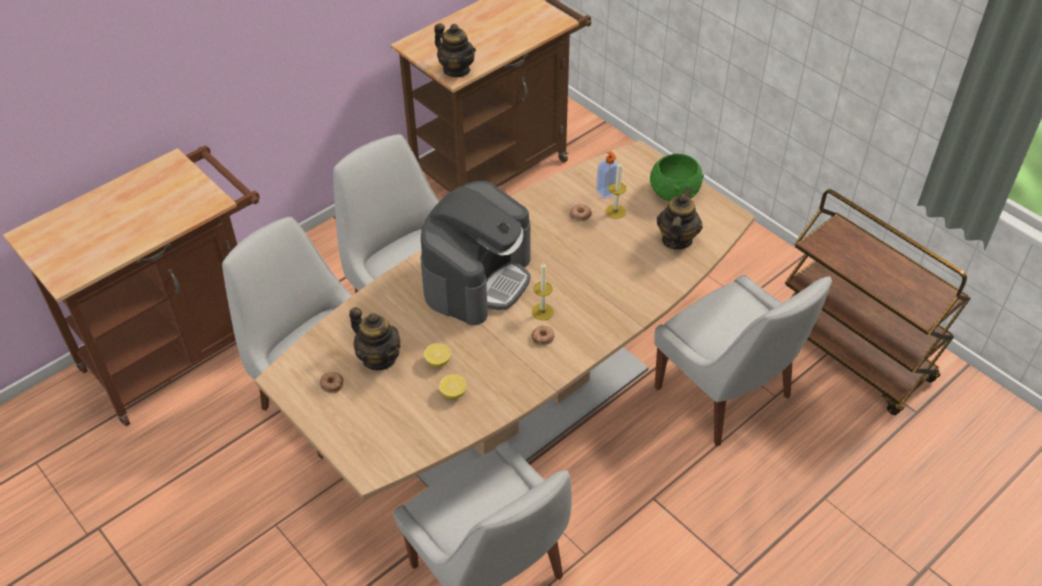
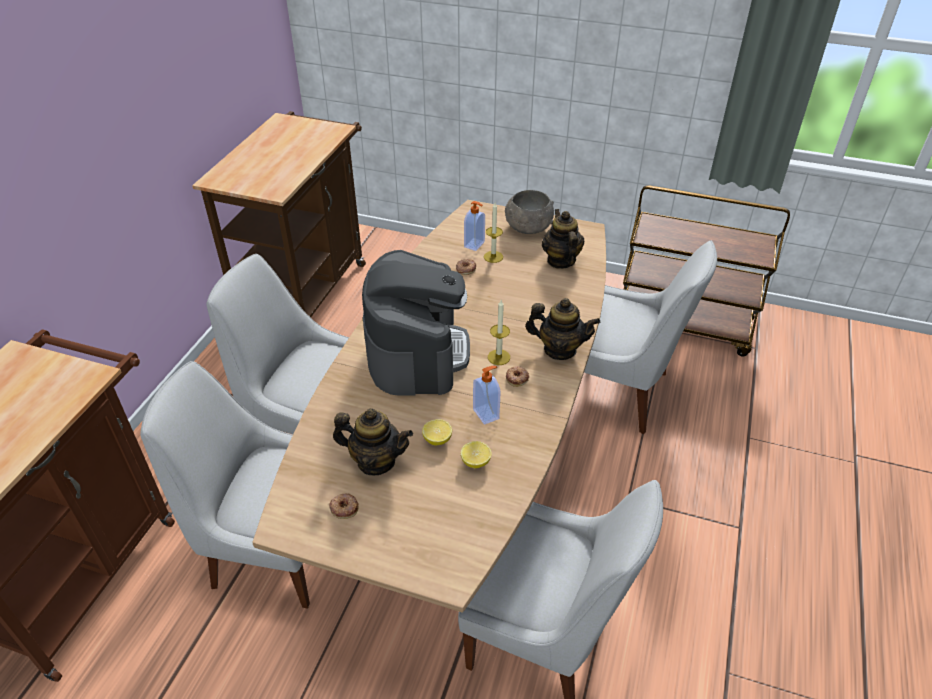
camera: 30 degrees left, 5 degrees down
teapot [434,23,476,77] -> teapot moved to [525,298,600,360]
green bowl [650,154,704,201] -> grey bowl [505,190,554,234]
none -> soap dispenser [473,366,501,425]

